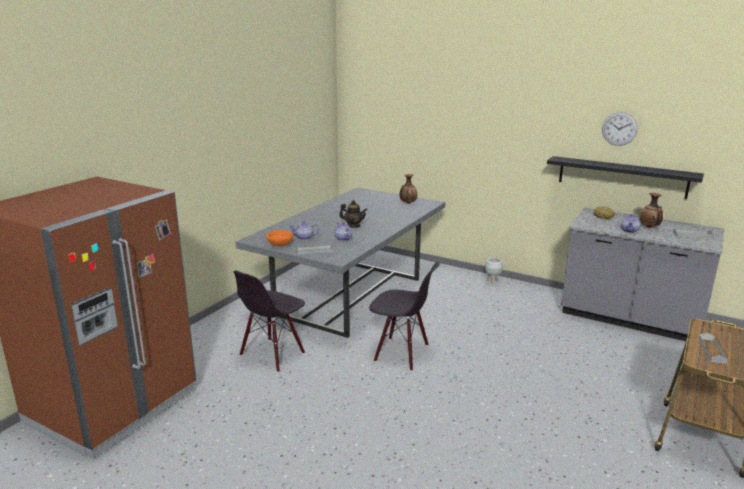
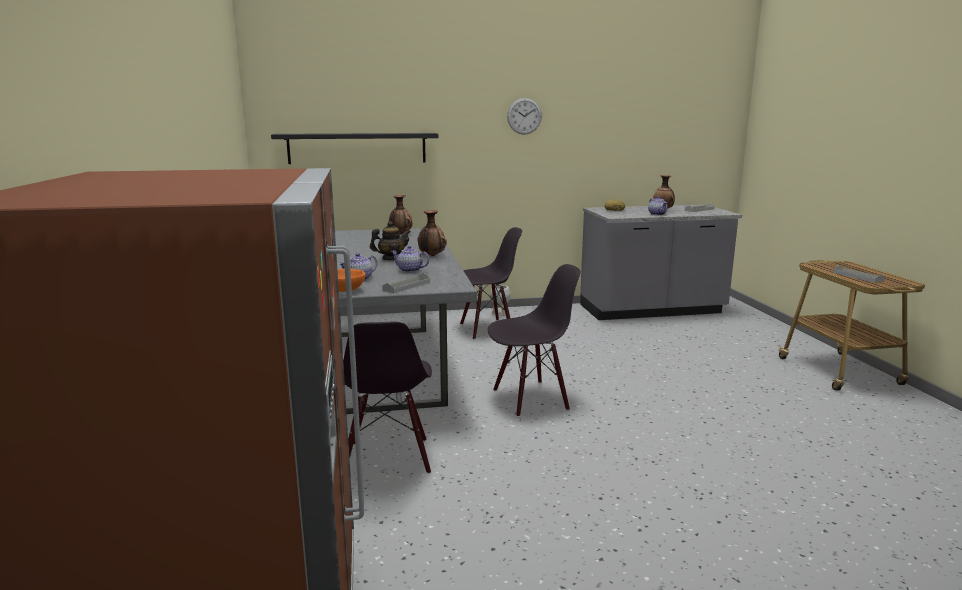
camera: 40 degrees left, 5 degrees down
black shelf [547,156,704,199] -> black shelf moved to [271,133,438,164]
wall clock [602,112,638,146] -> wall clock moved to [507,98,542,135]
none -> vase [417,210,447,256]
none -> black chair [460,227,522,340]

